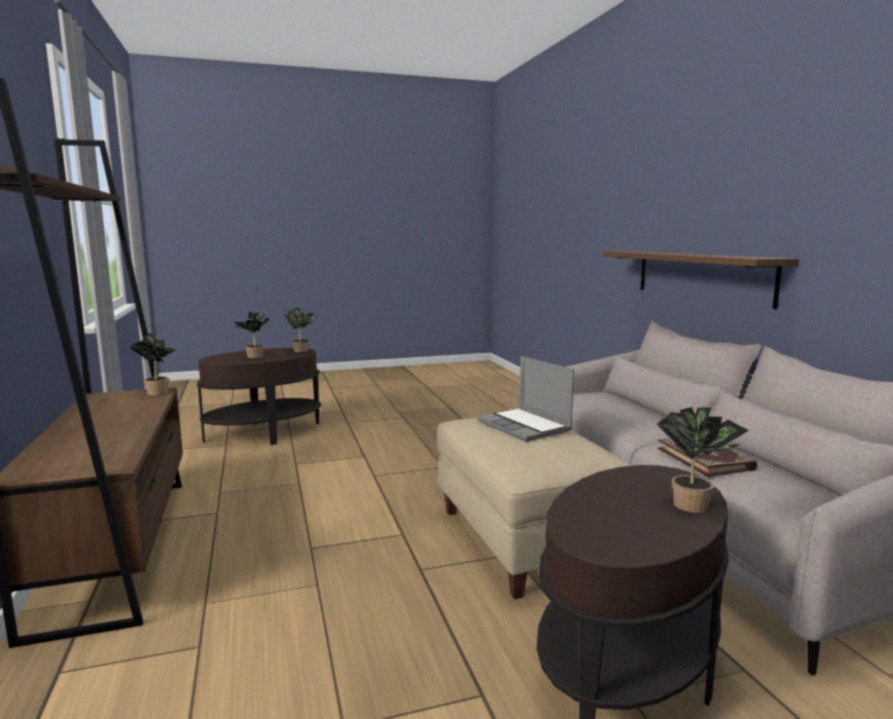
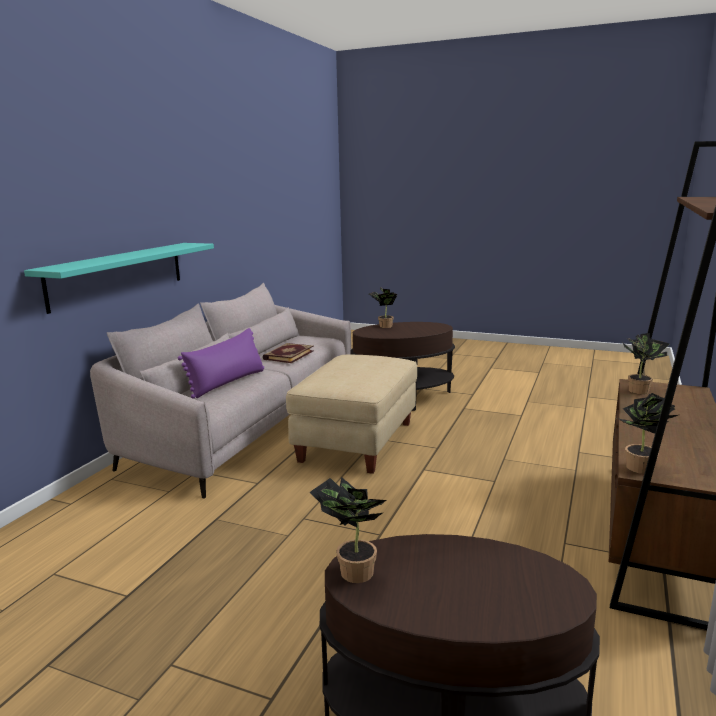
camera: 140 degrees left, 5 degrees up
potted plant [234,312,270,358] -> potted plant moved to [621,333,670,394]
laptop [477,356,574,442] -> none
brown shelf [603,251,799,309] -> turquoise shelf [24,243,214,314]
none -> purple pillow [178,328,264,399]

